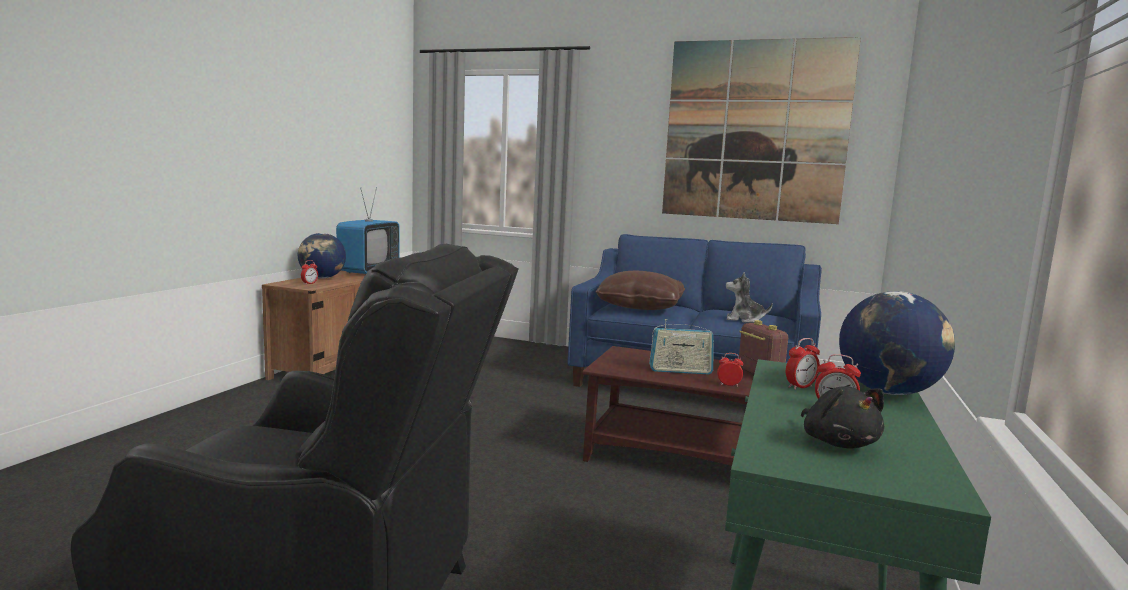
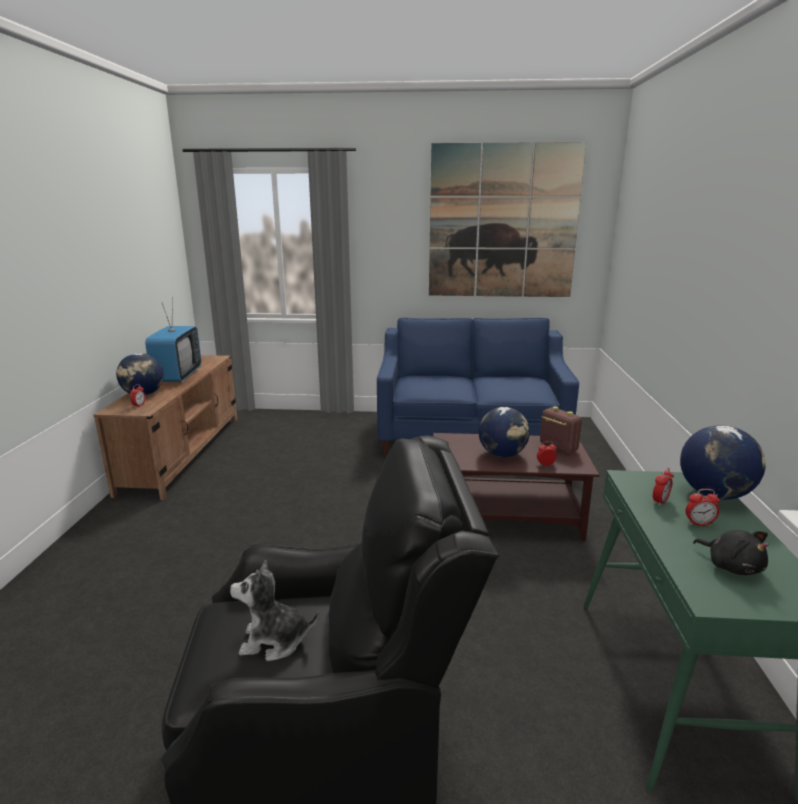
camera: 15 degrees left, 10 degrees up
brown pillow [595,271,685,310] -> none
radio [649,319,714,375] -> globe [478,407,530,457]
plush toy [726,272,773,323] -> plush toy moved to [230,560,319,661]

